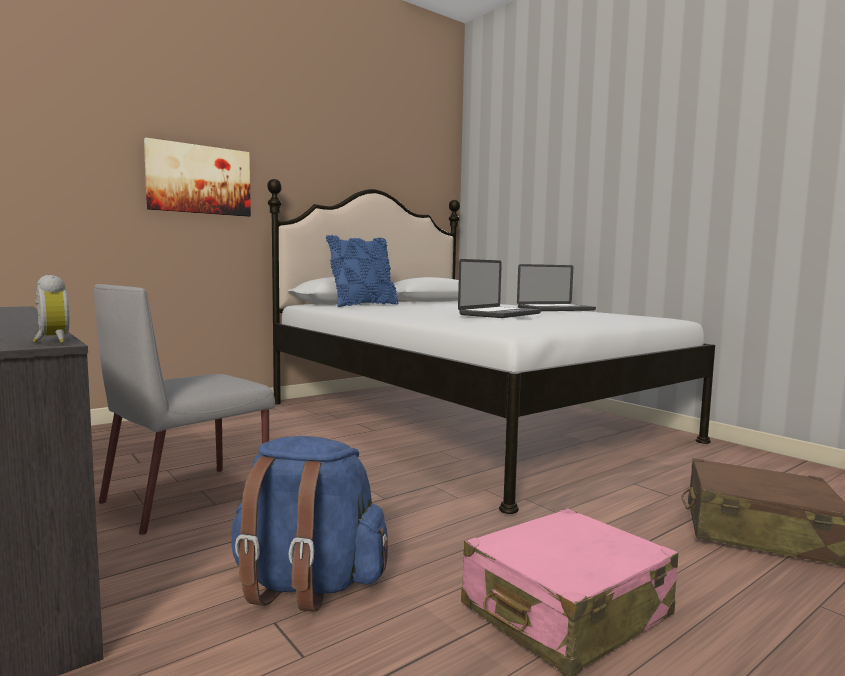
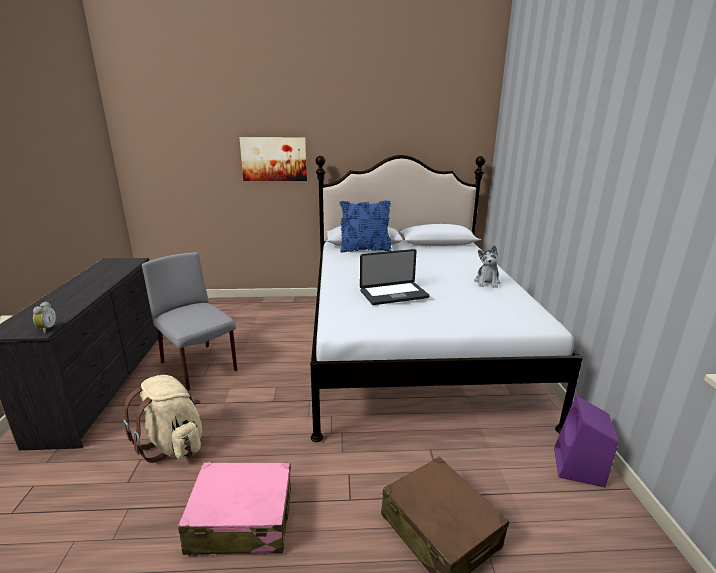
camera: 35 degrees right, 15 degrees up
grey chair [94,284,275,536] -> grey chair turned 60 degrees clockwise [142,252,237,391]
blue backpack [232,436,388,612] -> beige backpack [123,375,202,463]
laptop [517,264,596,311] -> plush toy [474,246,500,288]
none -> purple speaker [554,395,619,488]

